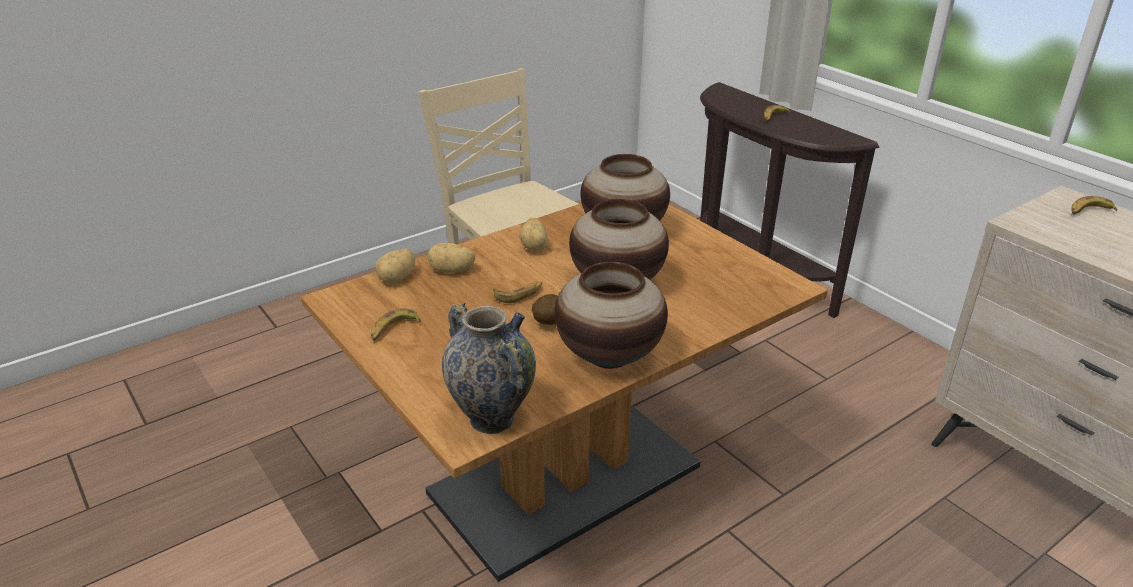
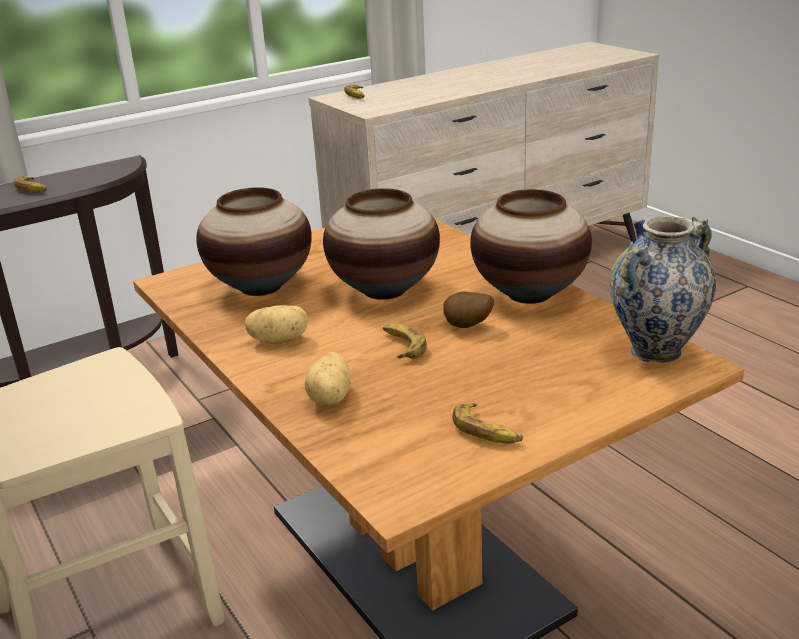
camera: 85 degrees left, 5 degrees down
potato [375,249,415,284] -> none

